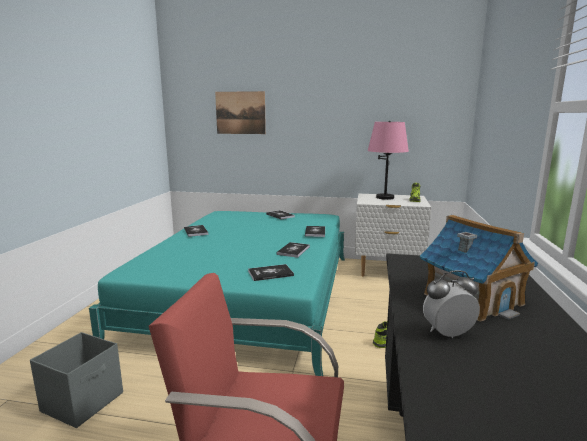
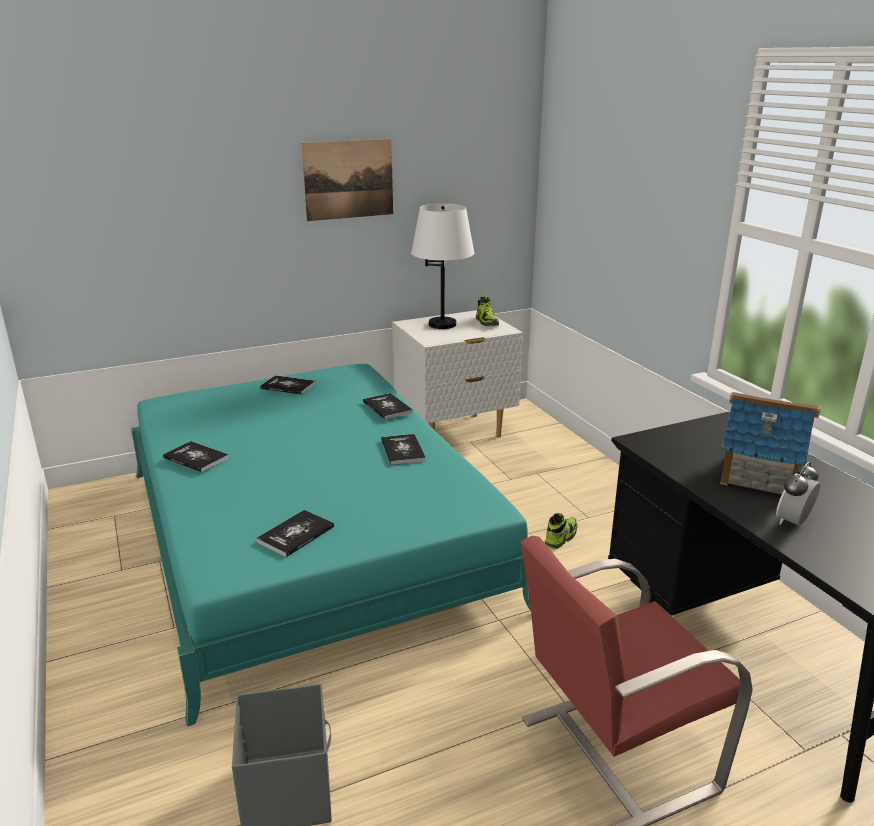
camera: 35 degrees left, 10 degrees up
picture [215,91,266,134] -> picture moved to [301,139,393,221]
book [248,264,294,281] -> book moved to [256,510,334,557]
pink table lamp [368,121,409,200] -> white table lamp [411,204,474,329]

